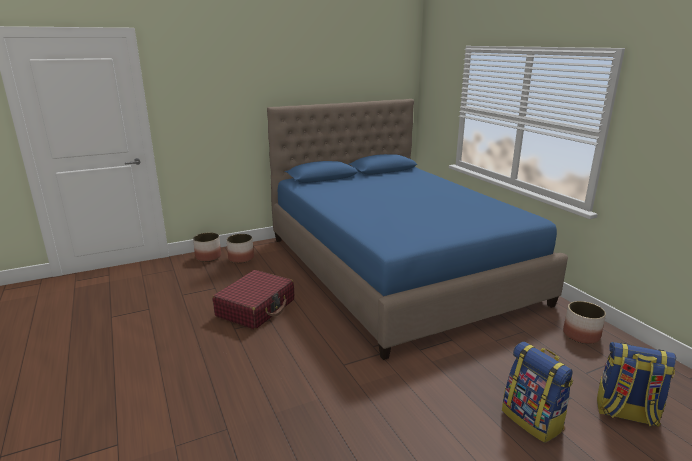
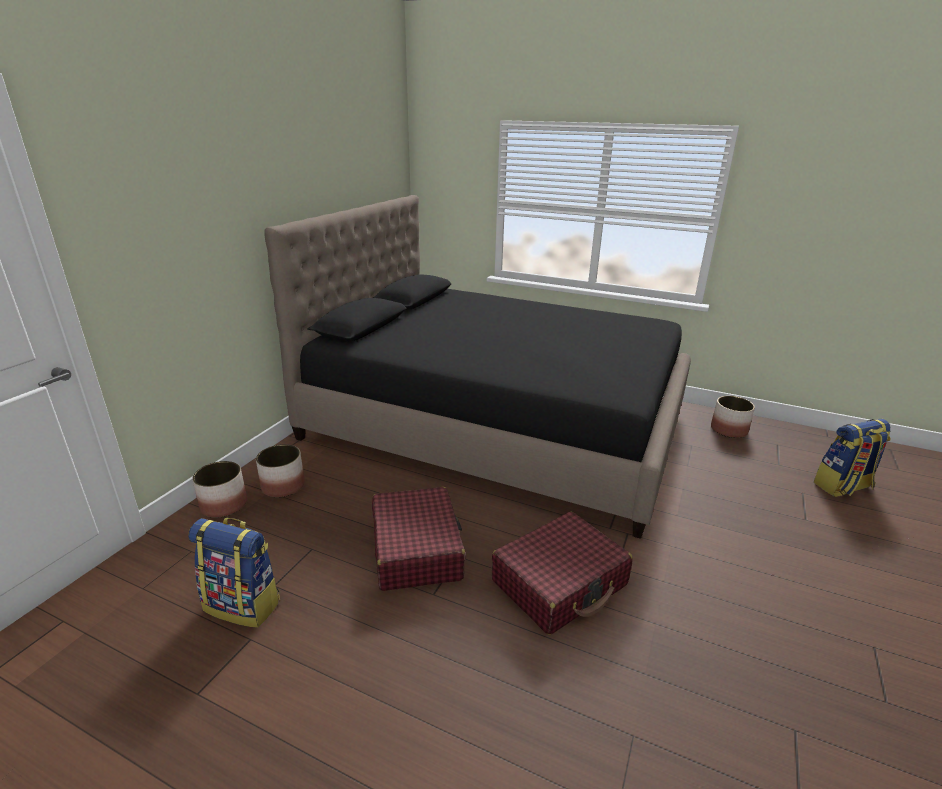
camera: 40 degrees left, 5 degrees up
blue bed [267,99,568,360] -> black bed [264,195,691,539]
backpack [502,342,573,443] -> backpack moved to [188,518,280,628]
none -> red suitcase [492,512,633,635]

